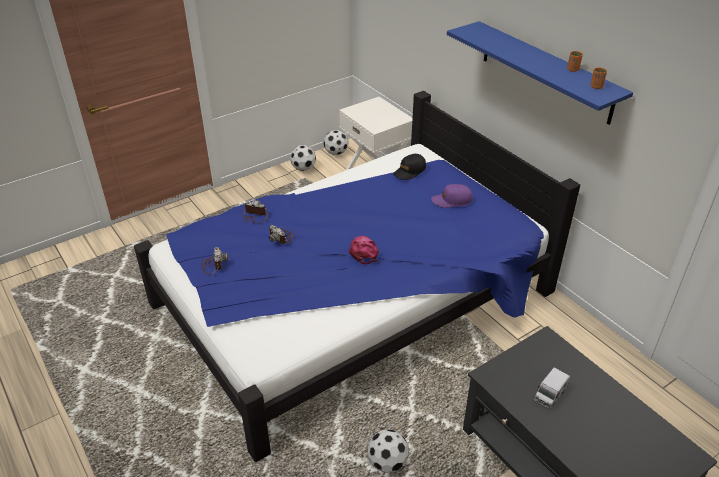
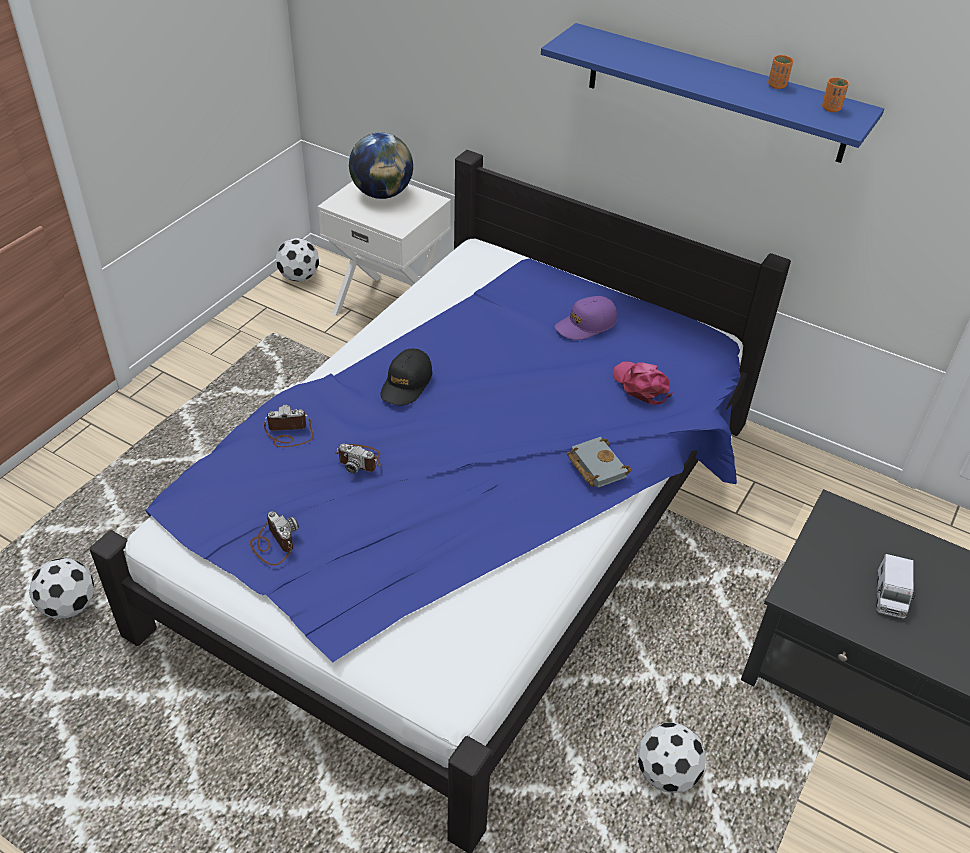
camera: 25 degrees left, 5 degrees up
football [290,145,316,171] -> football moved to [29,558,94,619]
pink cap [349,236,379,265] -> pink cap moved to [613,361,673,405]
black cap [393,154,426,180] -> black cap moved to [380,349,432,405]
none -> globe [349,132,413,199]
none -> grey book [566,437,632,488]

